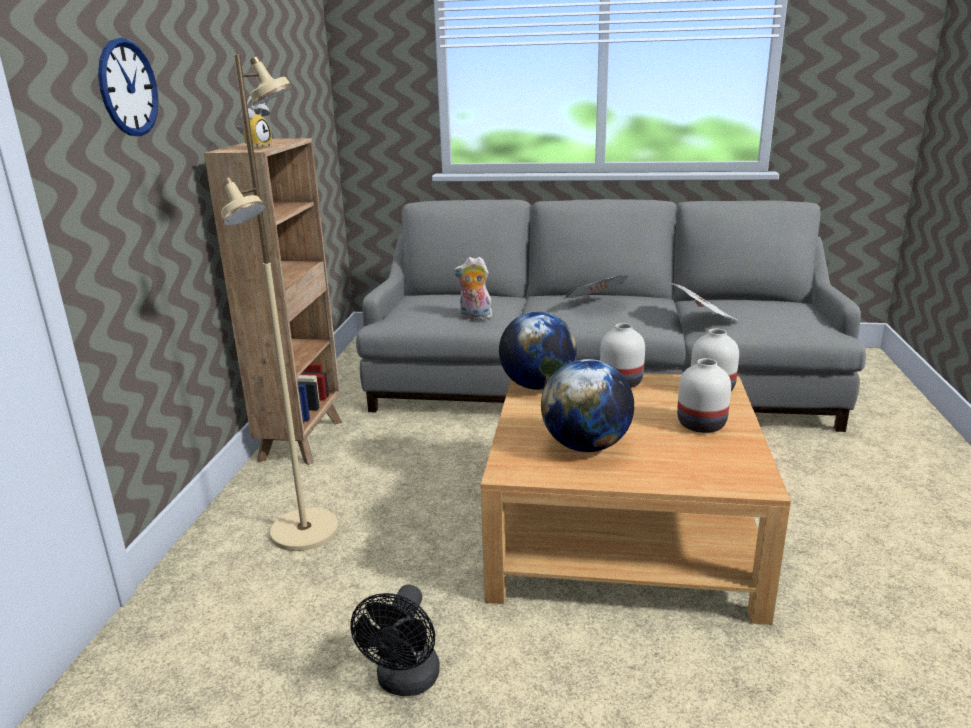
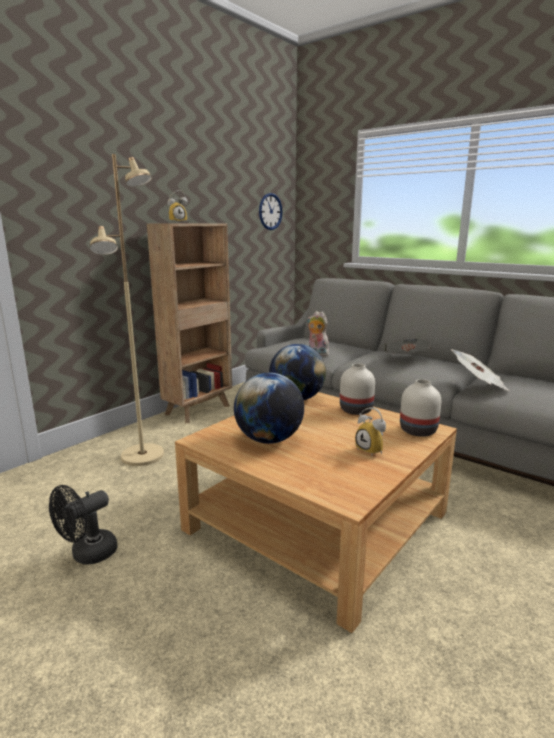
camera: 30 degrees right, 5 degrees down
wall clock [98,38,159,136] -> wall clock moved to [259,193,283,230]
white vase [677,358,731,433] -> alarm clock [355,407,386,456]

